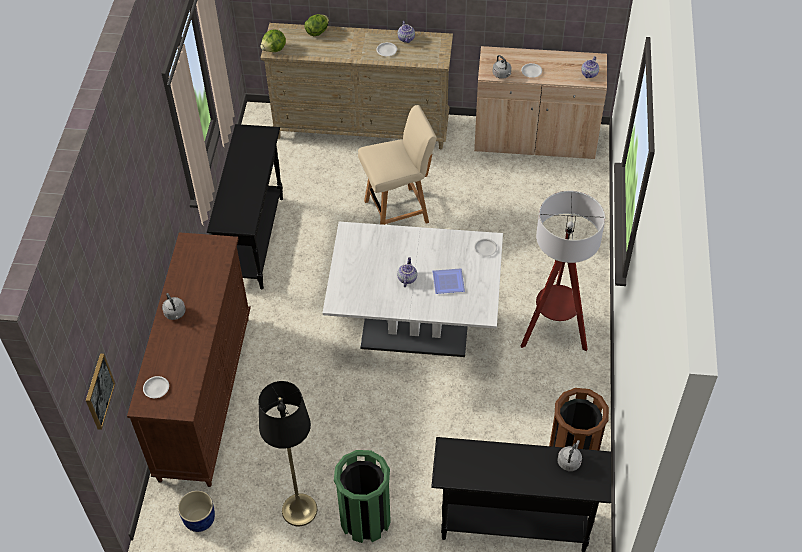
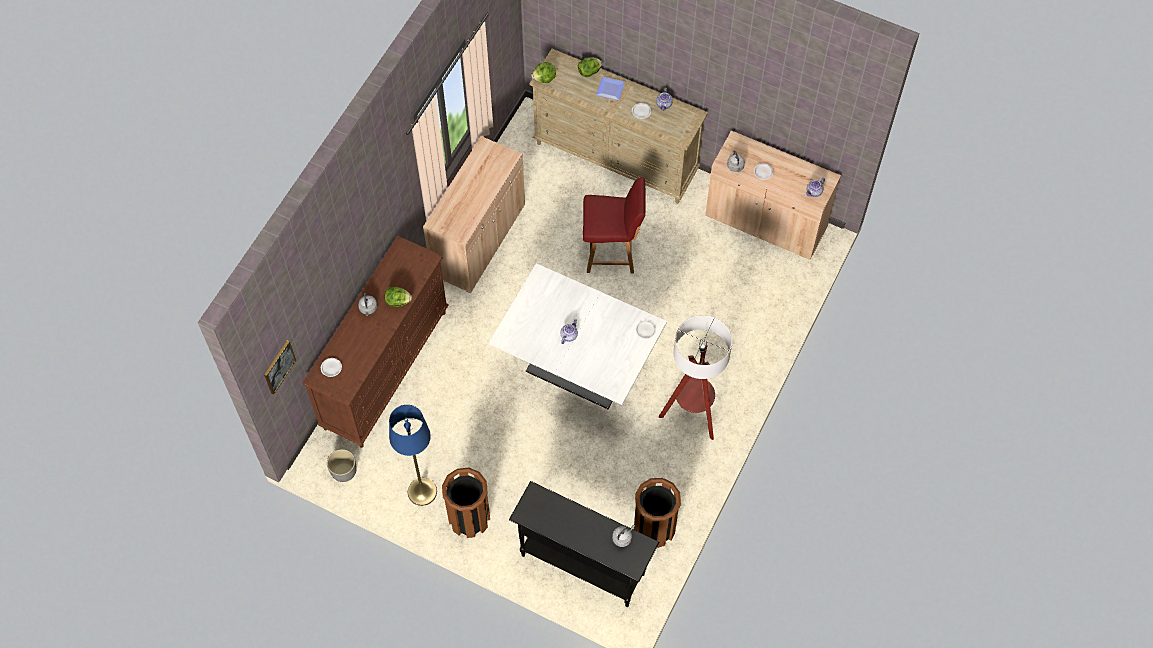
camera: 20 degrees right, 10 degrees up
blue planter [178,490,215,532] -> grey planter [327,449,357,482]
black console table [207,124,283,289] -> beige cabinet [423,136,525,293]
black floor lamp [259,381,317,526] -> blue floor lamp [389,405,437,506]
green trash can [334,450,391,543] -> brown trash can [442,468,490,538]
beige chair [358,105,437,225] -> red chair [583,177,646,274]
plate [432,268,465,294] -> plate moved to [596,76,625,101]
none -> lettuce [385,287,412,307]

